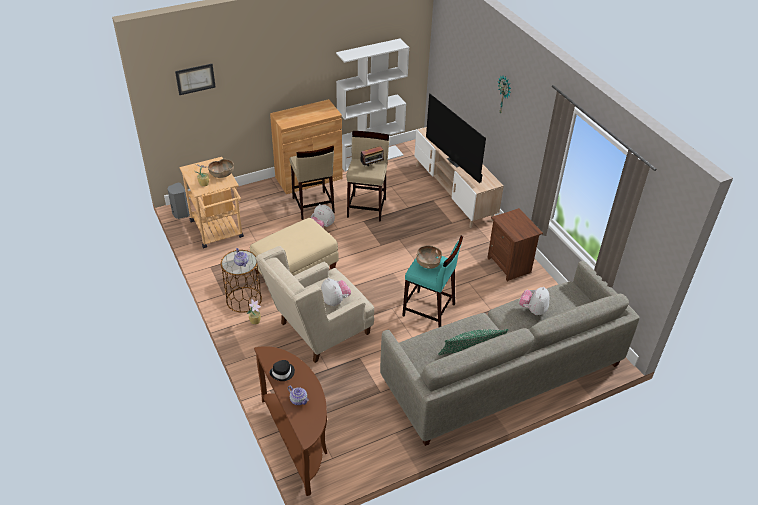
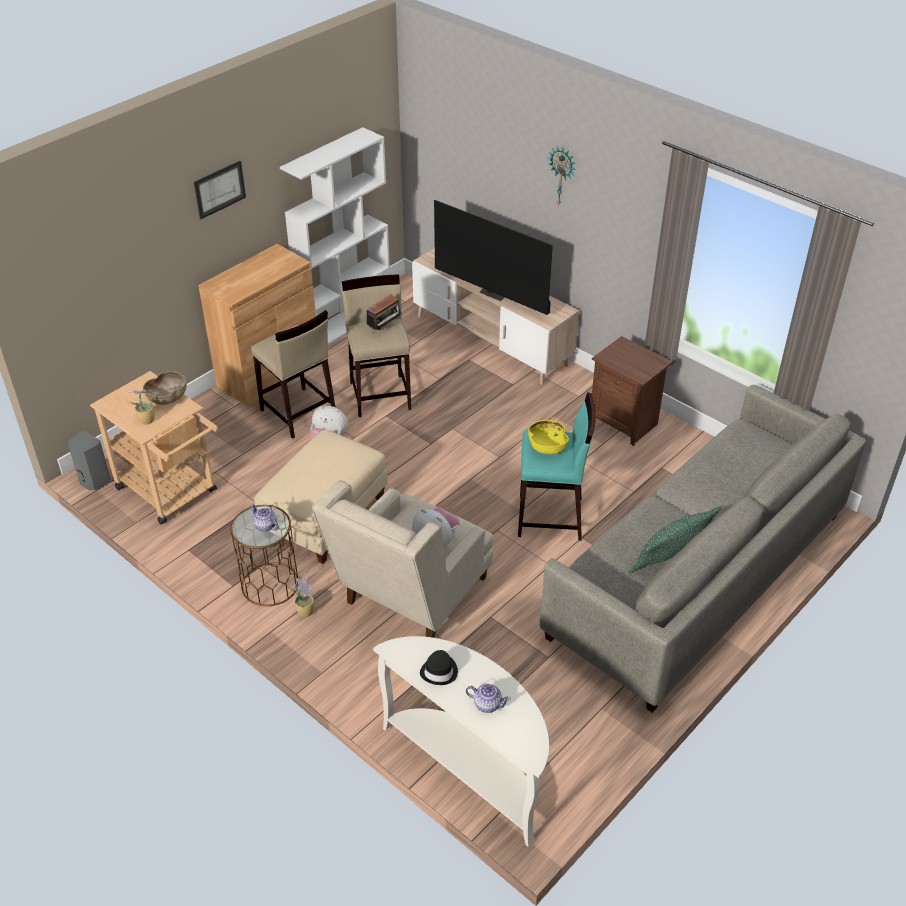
camera: 20 degrees left, 0 degrees up
picture [175,64,216,95] -> picture moved to [194,161,246,219]
brown console table [254,346,327,496] -> white console table [373,636,549,847]
brown bowl [416,245,442,269] -> yellow bowl [528,420,569,454]
plush toy [519,287,549,315] -> none

